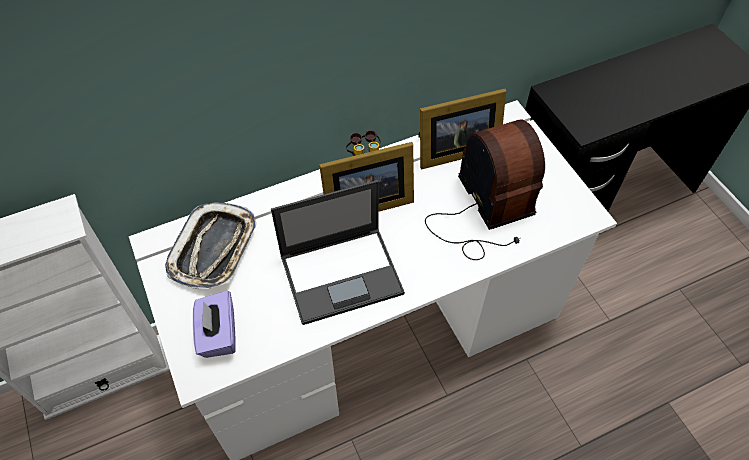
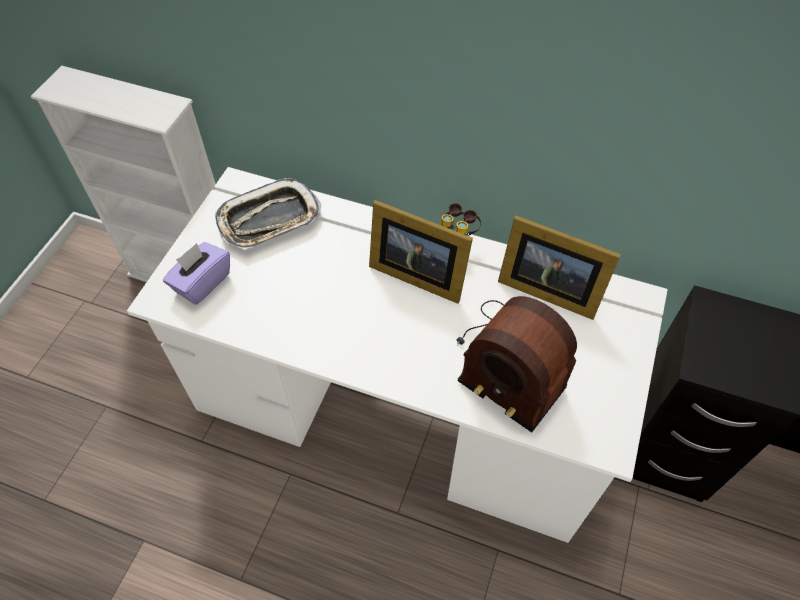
camera: 45 degrees right, 0 degrees up
laptop [271,180,405,325] -> none
radio [425,119,545,260] -> radio turned 105 degrees clockwise [457,296,577,433]

